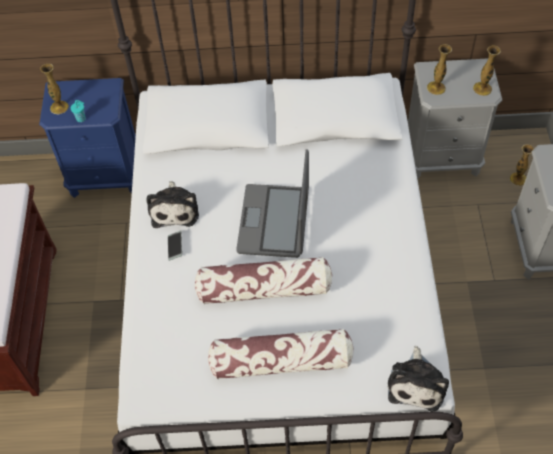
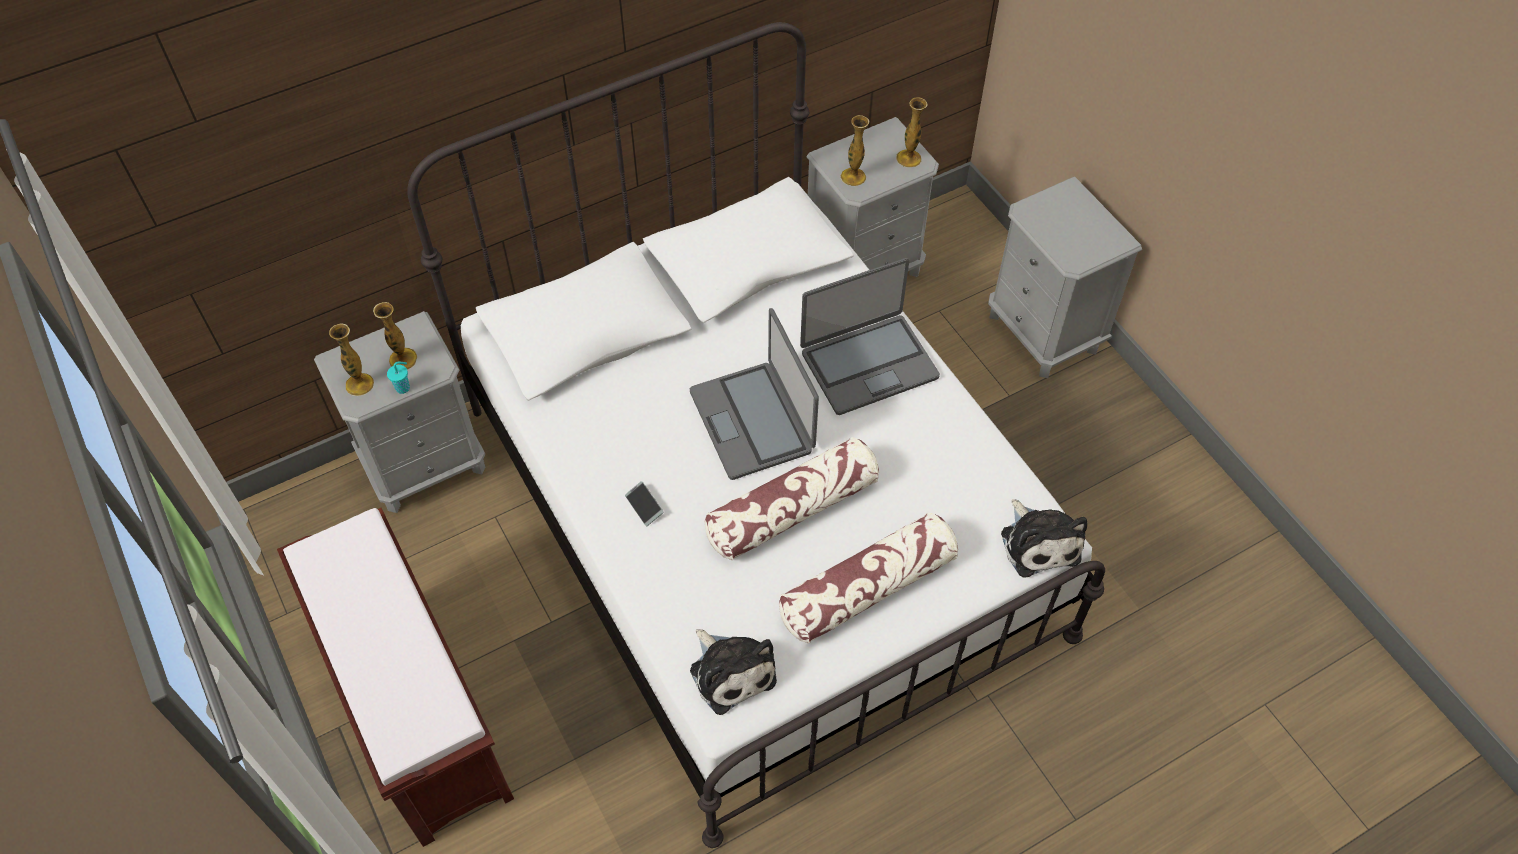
camera: 30 degrees left, 0 degrees up
blue nightstand [39,78,136,198] -> grey nightstand [314,311,485,513]
plush toy [146,181,199,228] -> plush toy moved to [690,629,777,715]
vase [510,144,534,186] -> vase moved to [373,302,417,370]
none -> laptop [800,258,940,415]

